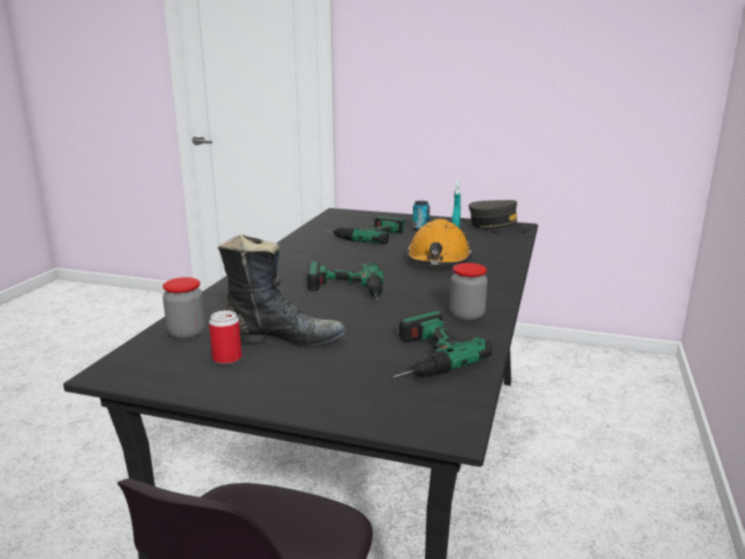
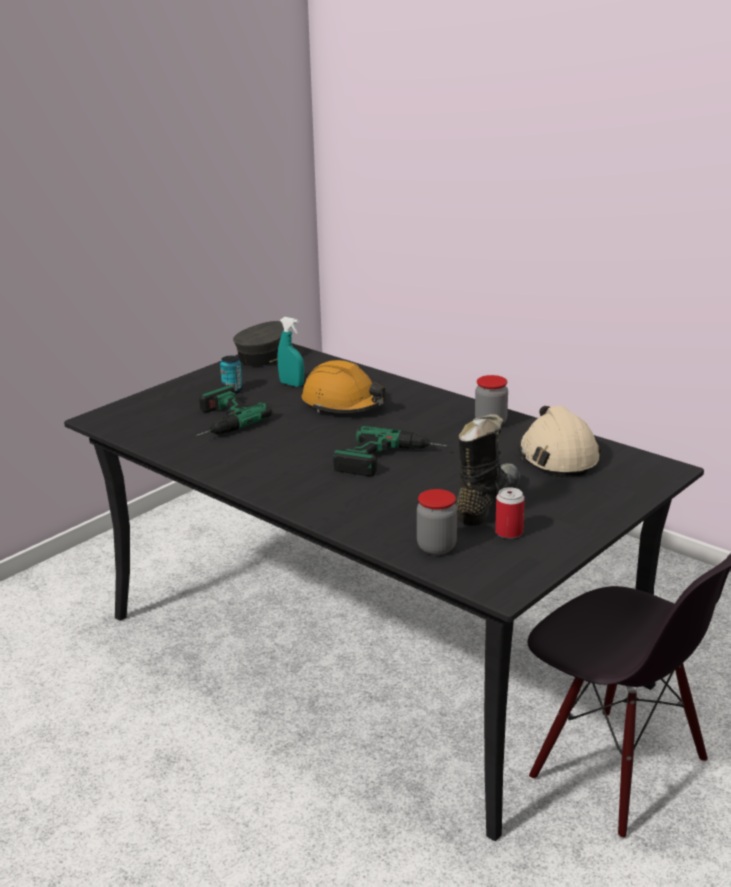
camera: 65 degrees left, 5 degrees up
power drill [393,310,492,378] -> beige hard hat [518,406,601,478]

